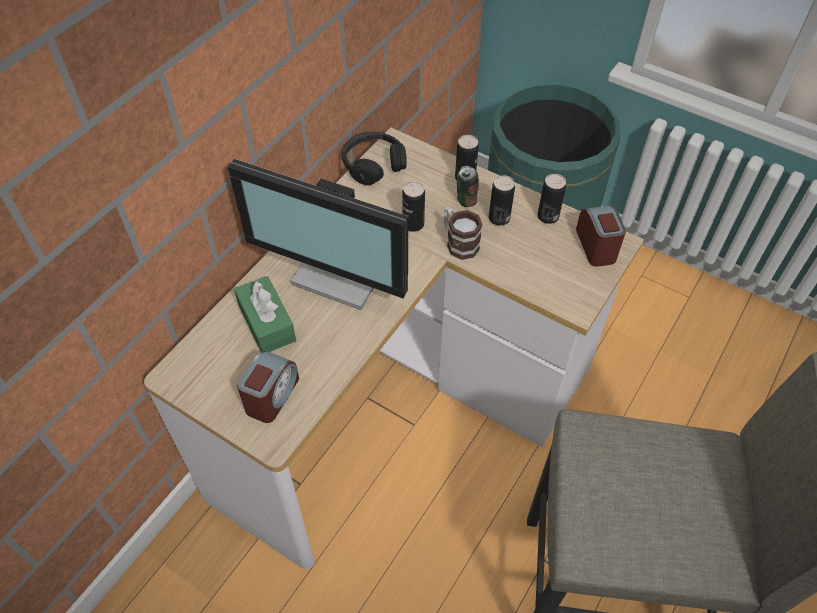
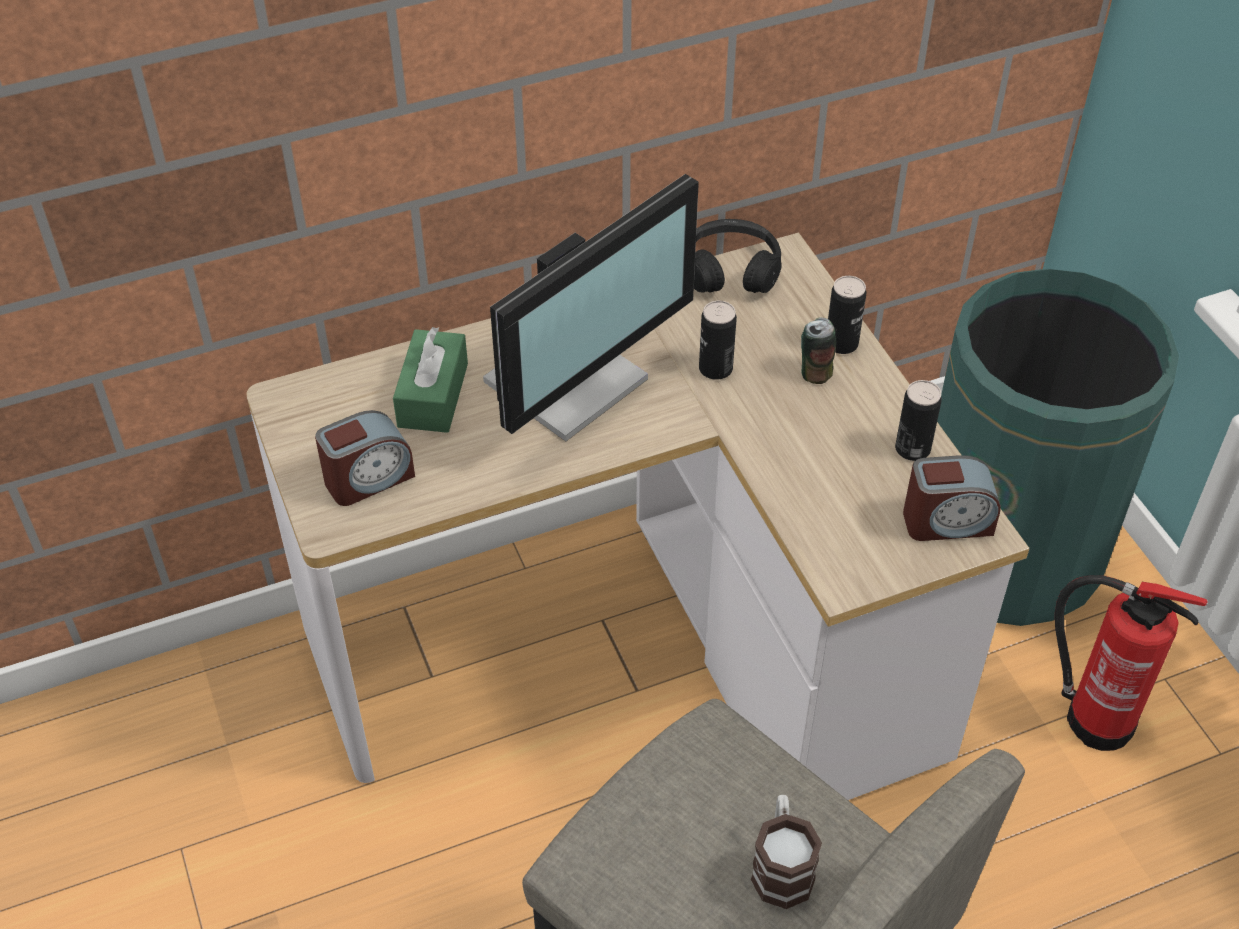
camera: 35 degrees right, 5 degrees down
monitor [228,159,408,310] -> monitor turned 105 degrees counterclockwise [483,174,699,441]
mug [444,207,483,260] -> mug moved to [751,795,822,909]
can [489,175,515,226] -> none
alarm clock [576,205,626,267] -> alarm clock turned 60 degrees clockwise [903,455,1001,541]
none -> fire extinguisher [1055,575,1208,751]

